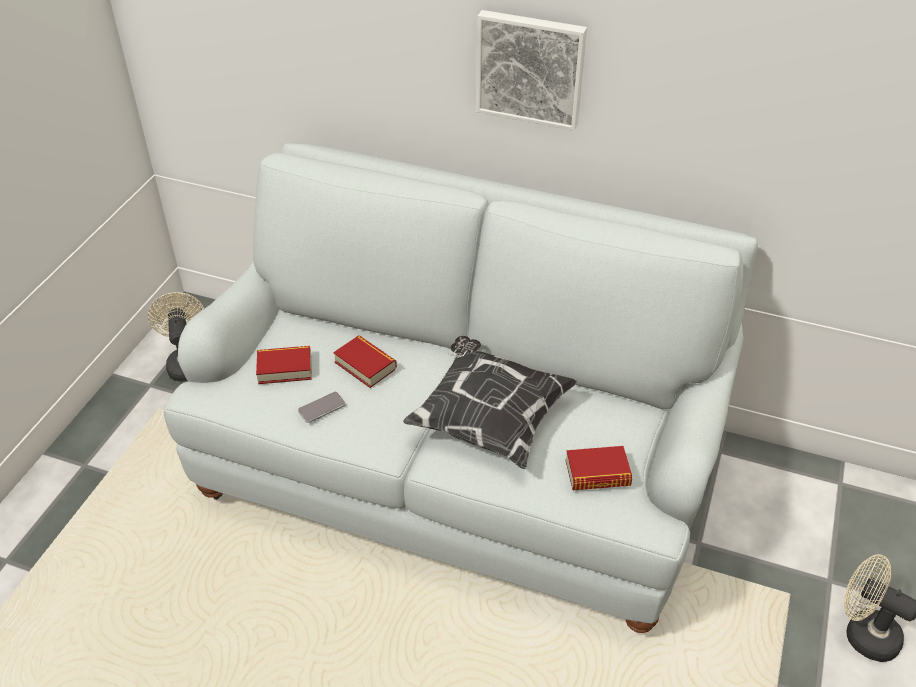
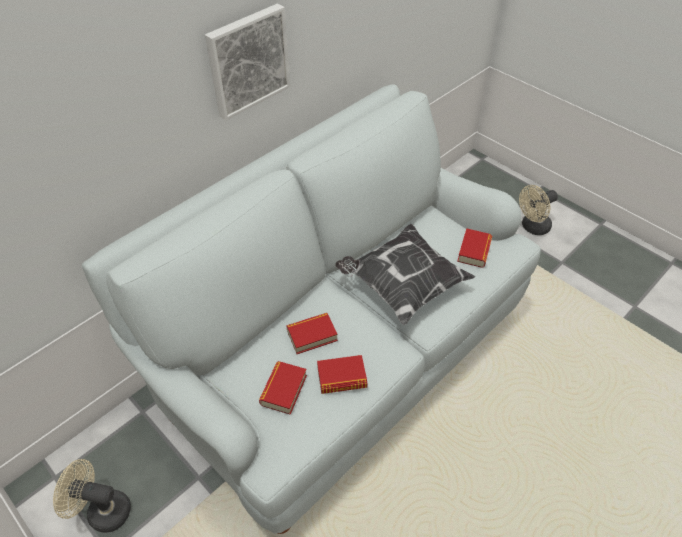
camera: 65 degrees left, 5 degrees up
phone [298,392,346,423] -> book [317,355,367,394]

